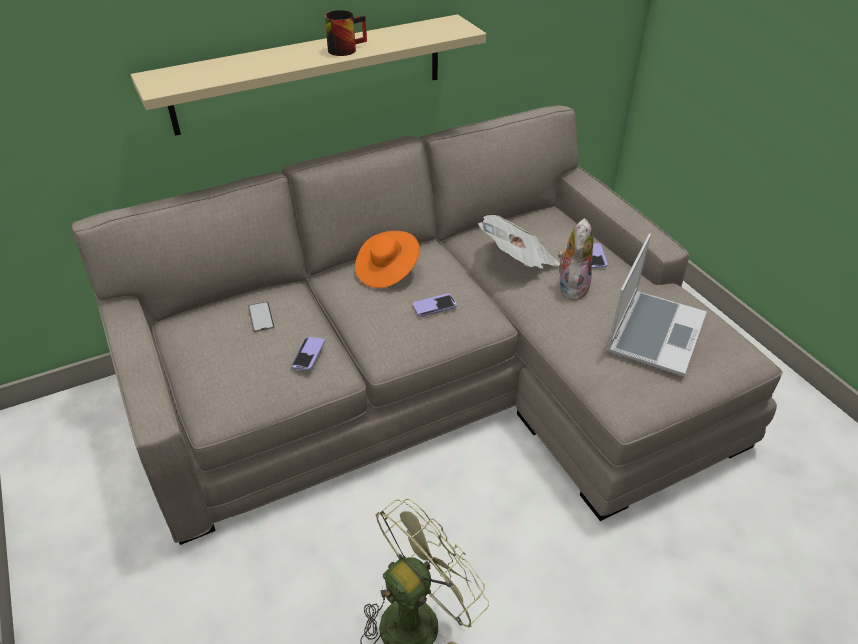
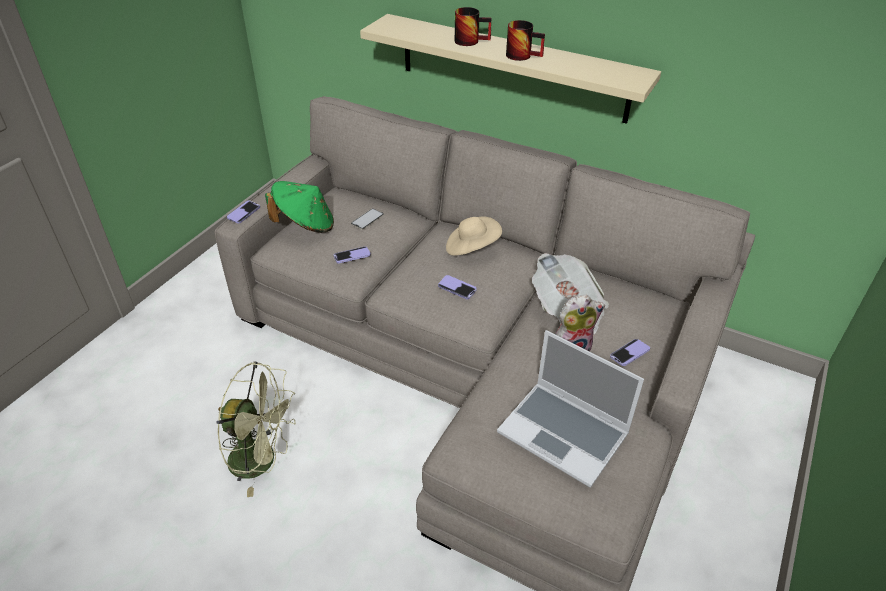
camera: 55 degrees right, 0 degrees up
orange hat [355,231,419,288] -> beige hat [446,216,502,256]
laptop [607,233,707,377] -> laptop turned 45 degrees clockwise [497,330,644,488]
none -> phone [227,200,260,224]
none -> green hat [265,181,334,233]
none -> mug [455,7,491,46]

